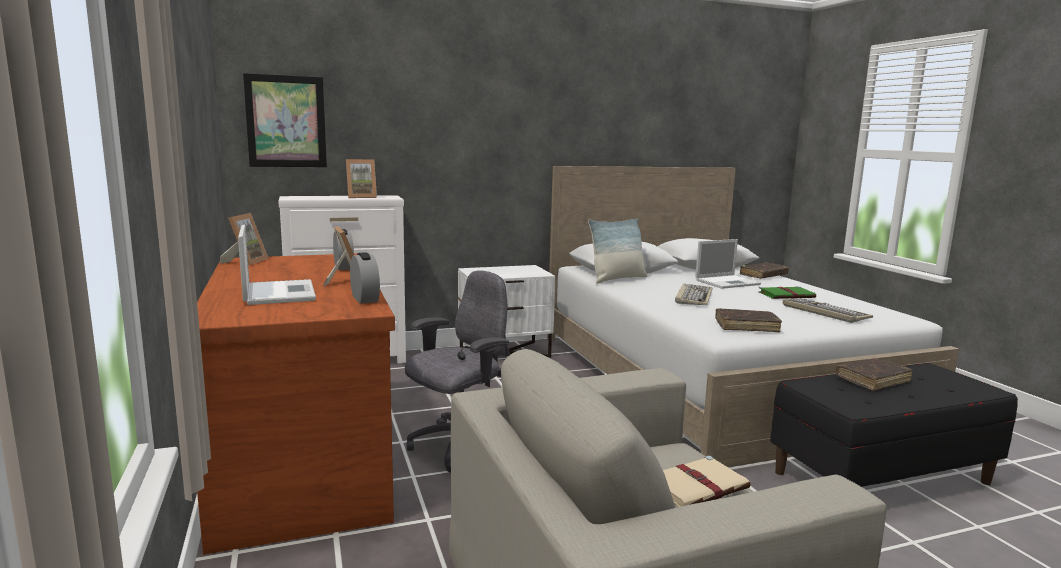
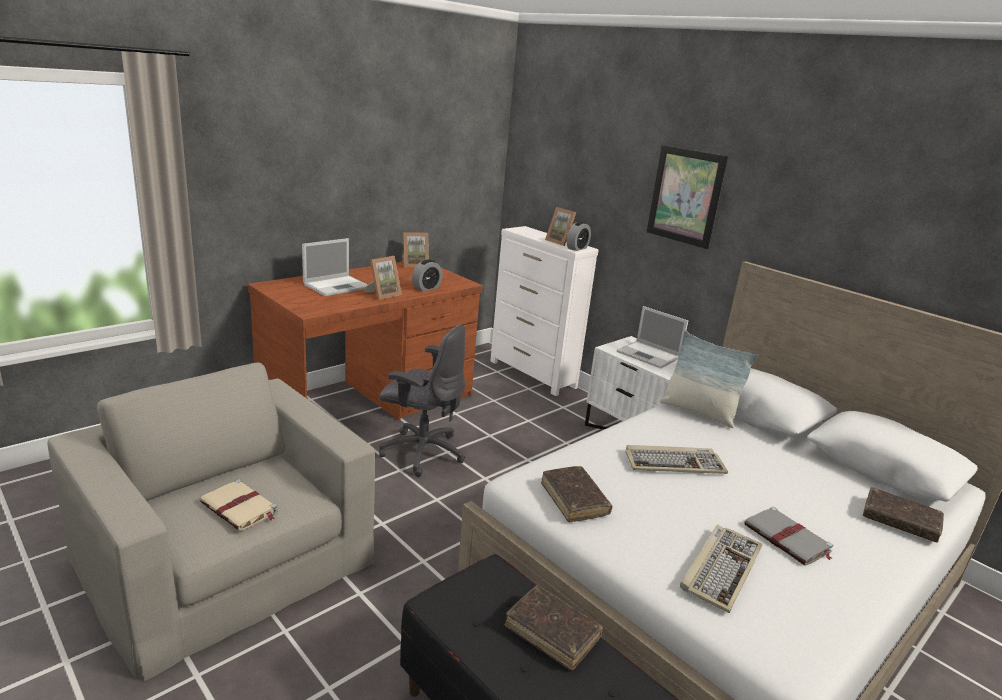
camera: 65 degrees right, 10 degrees up
picture [243,73,327,167] -> picture moved to [647,145,728,249]
alarm clock [350,252,380,304] -> alarm clock moved to [566,221,591,251]
laptop [695,239,761,289] -> laptop moved to [617,306,688,368]
green book [758,286,816,299] -> grey book [744,507,833,566]

